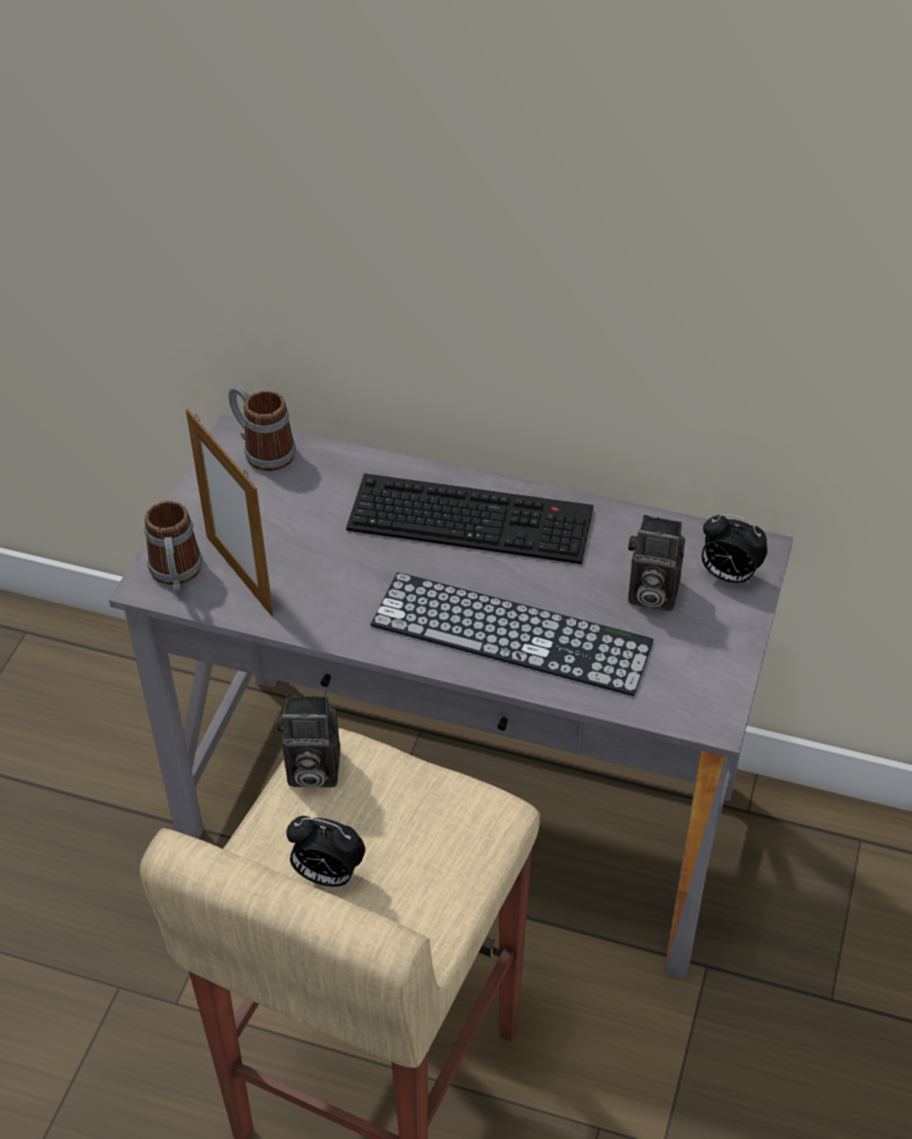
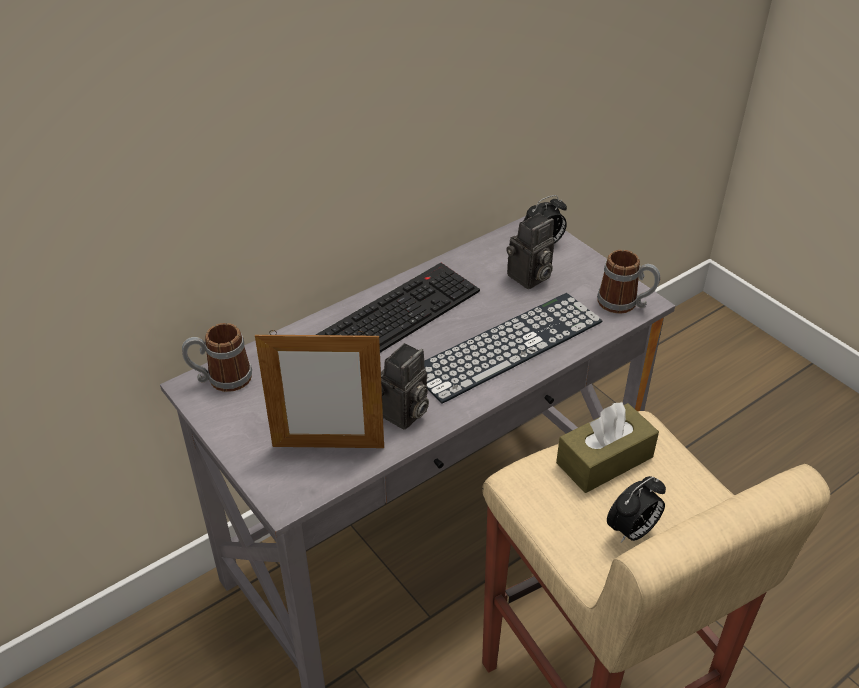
camera: 55 degrees left, 5 degrees down
mug [144,501,203,591] -> mug moved to [597,250,660,314]
camera [277,695,340,788] -> camera moved to [381,343,429,430]
none -> brown tissue box [556,401,659,493]

